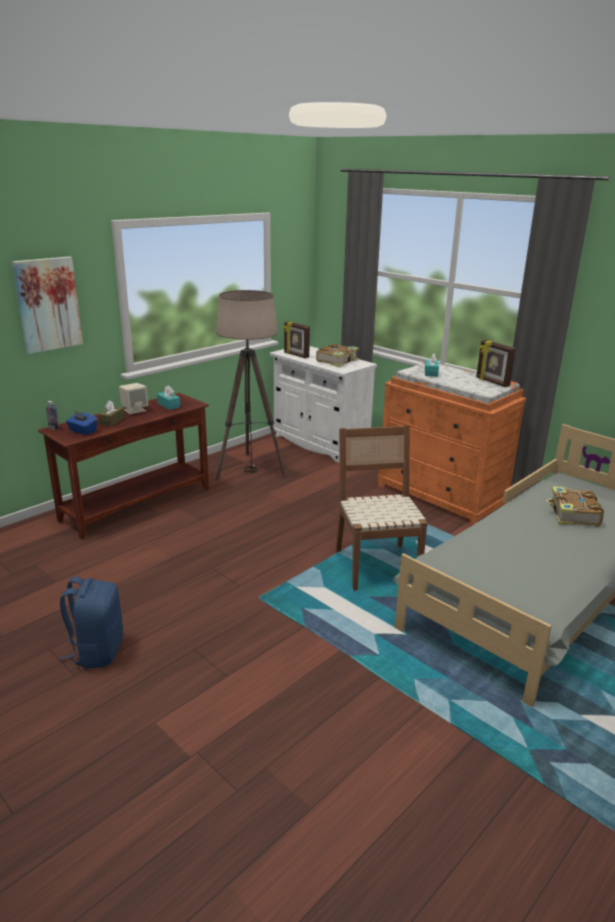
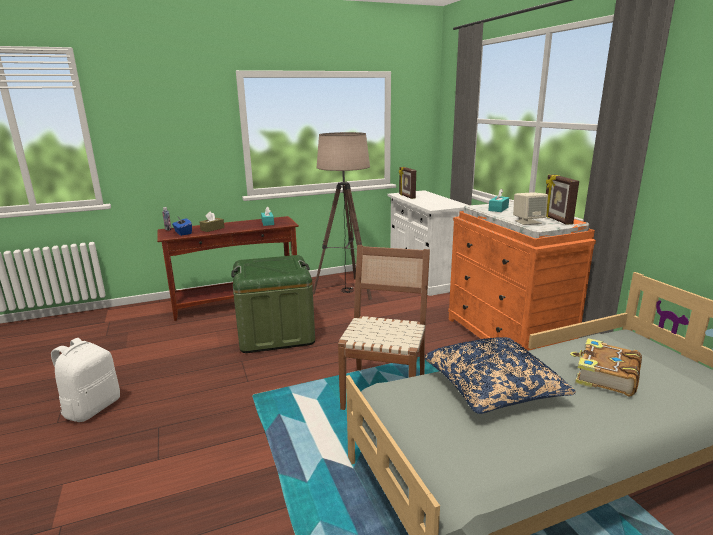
camera: 25 degrees right, 5 degrees down
picture [12,256,83,354] -> none
blue backpack [60,576,123,668] -> white backpack [51,338,120,422]
beige speaker [119,383,148,414] -> beige speaker moved to [513,192,548,225]
book [316,344,359,367] -> none
none -> green storage box [231,255,315,353]
none -> blue pillow [425,337,576,414]

